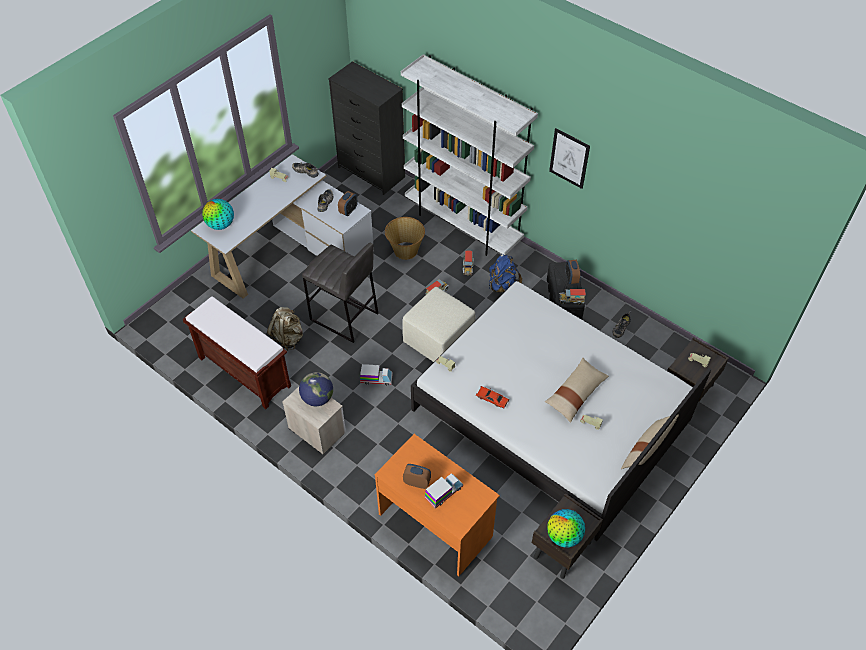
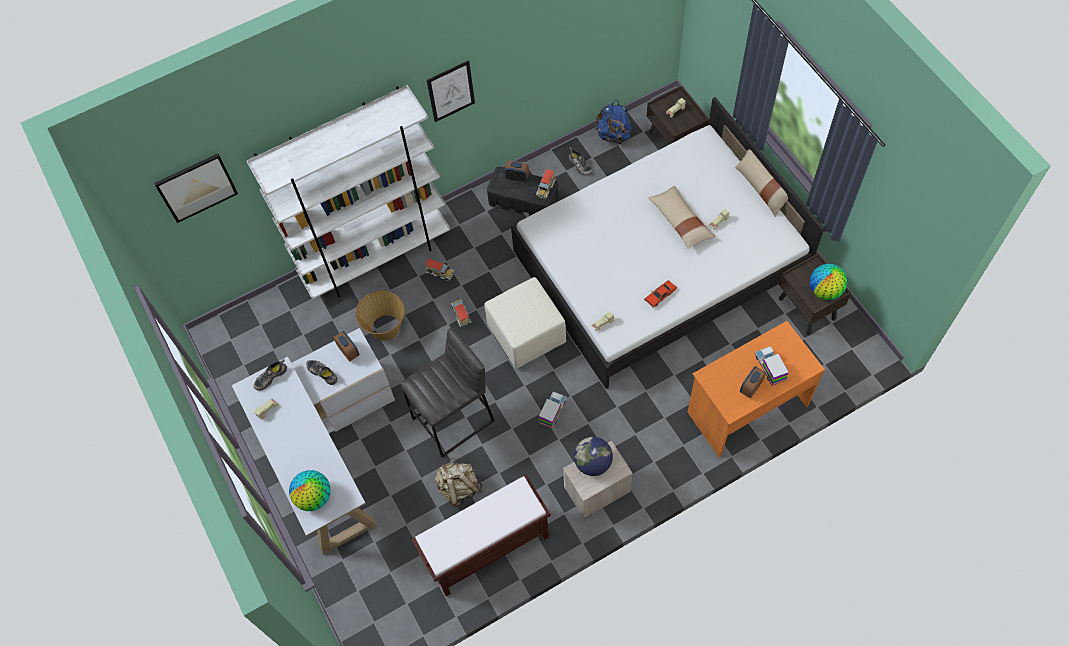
camera: 65 degrees left, 10 degrees up
black dresser [328,61,405,195] -> none
blue backpack [489,254,522,293] -> blue backpack moved to [594,100,632,145]
none -> picture [154,153,238,223]

